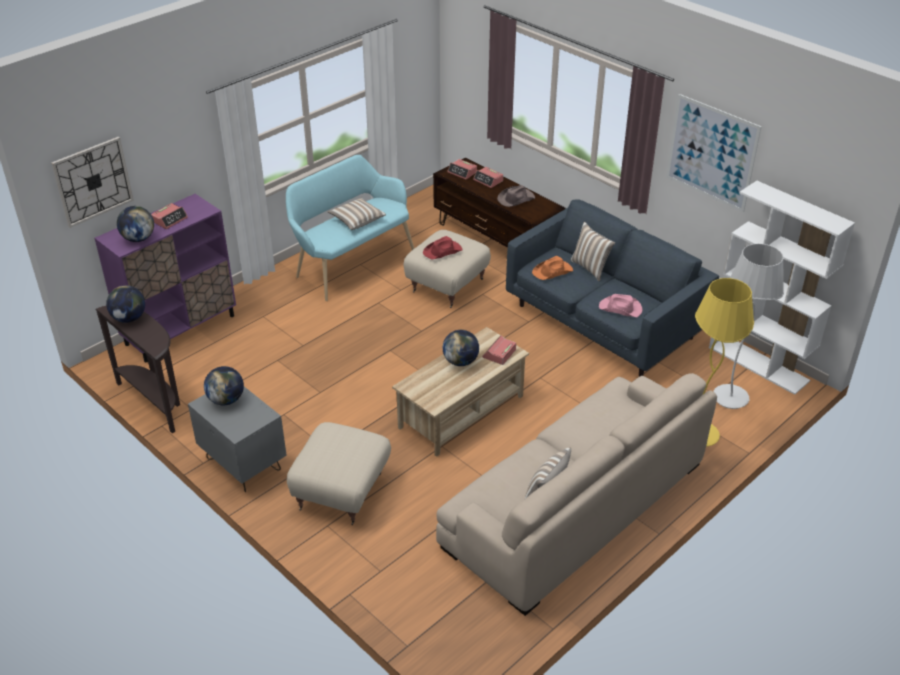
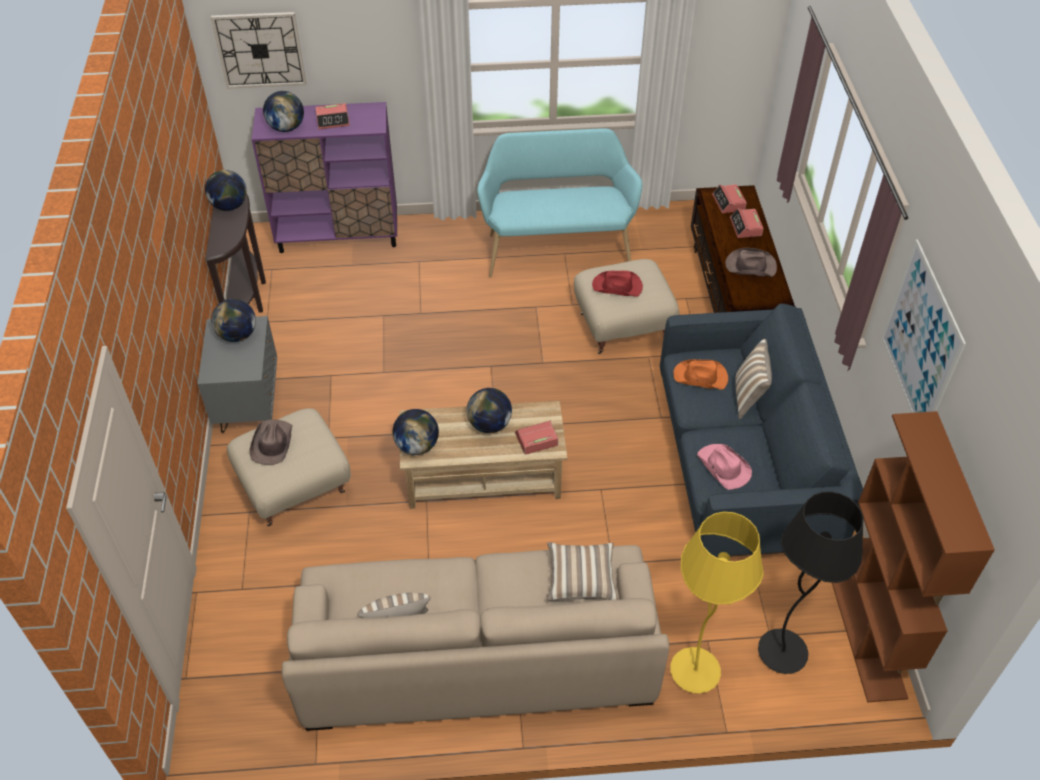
camera: 40 degrees right, 10 degrees up
pillow [327,198,386,230] -> pillow moved to [547,542,618,601]
white bookcase [709,181,855,395] -> brown bookcase [832,411,995,703]
white floor lamp [713,243,784,409] -> black floor lamp [758,491,864,674]
none -> brown hat [249,420,293,465]
none -> globe [392,409,439,455]

